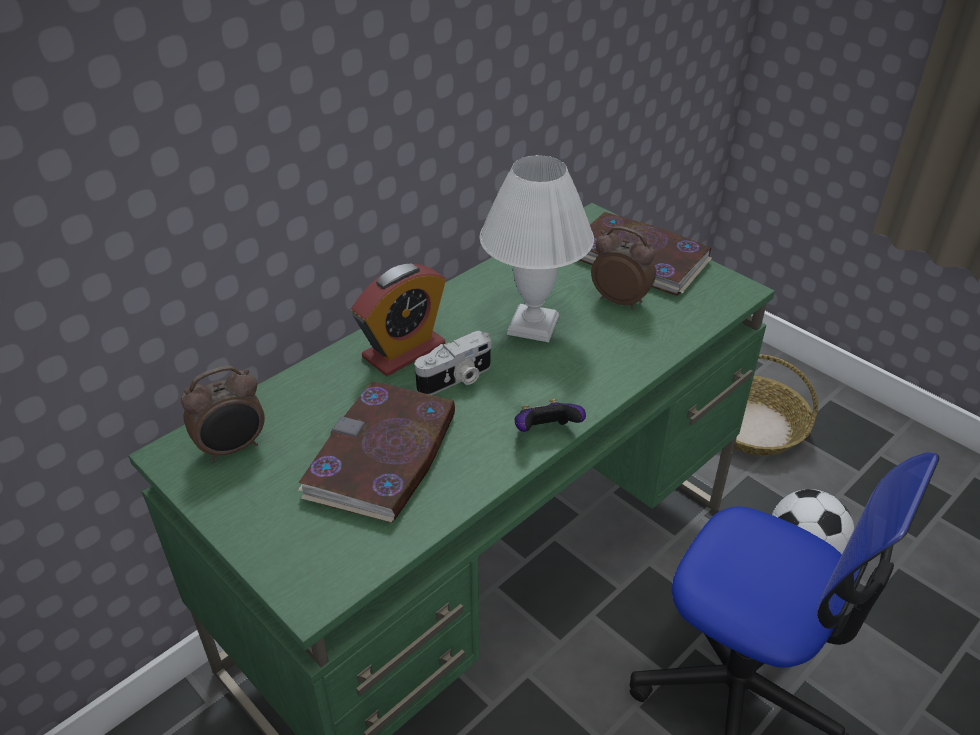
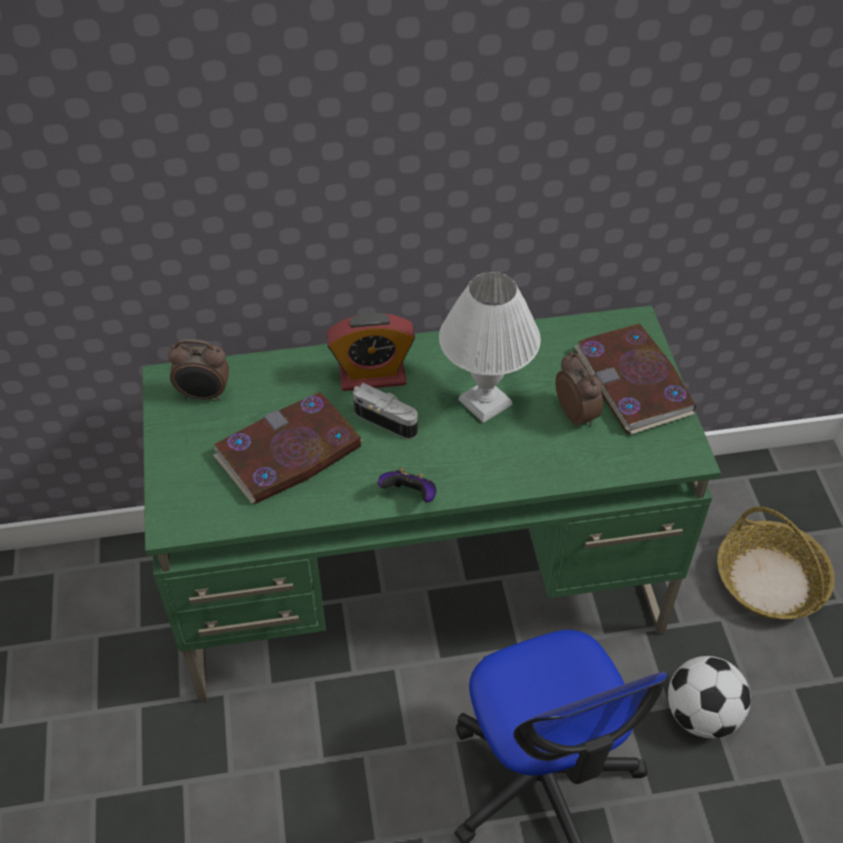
camera: 35 degrees right, 10 degrees up
camera [415,331,491,395] -> camera turned 150 degrees counterclockwise [353,383,418,439]

